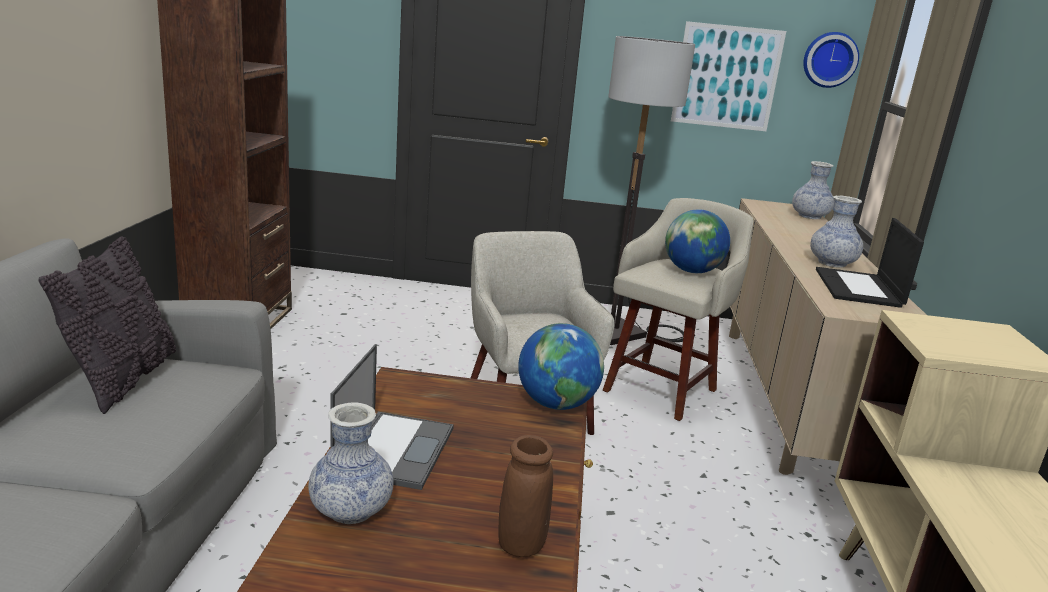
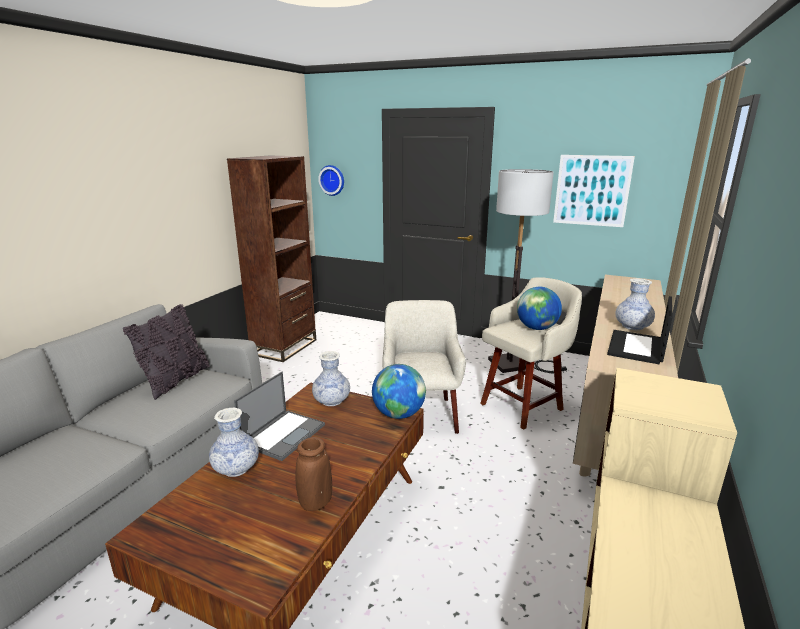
camera: 20 degrees right, 0 degrees up
vase [792,161,835,219] -> vase moved to [312,351,350,406]
wall clock [803,32,859,88] -> wall clock moved to [318,165,344,196]

